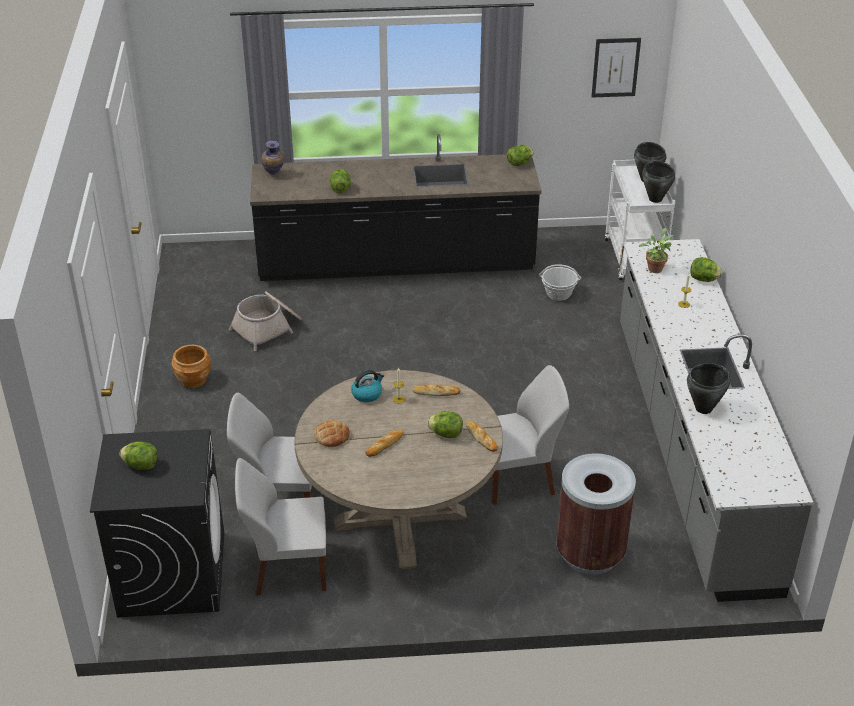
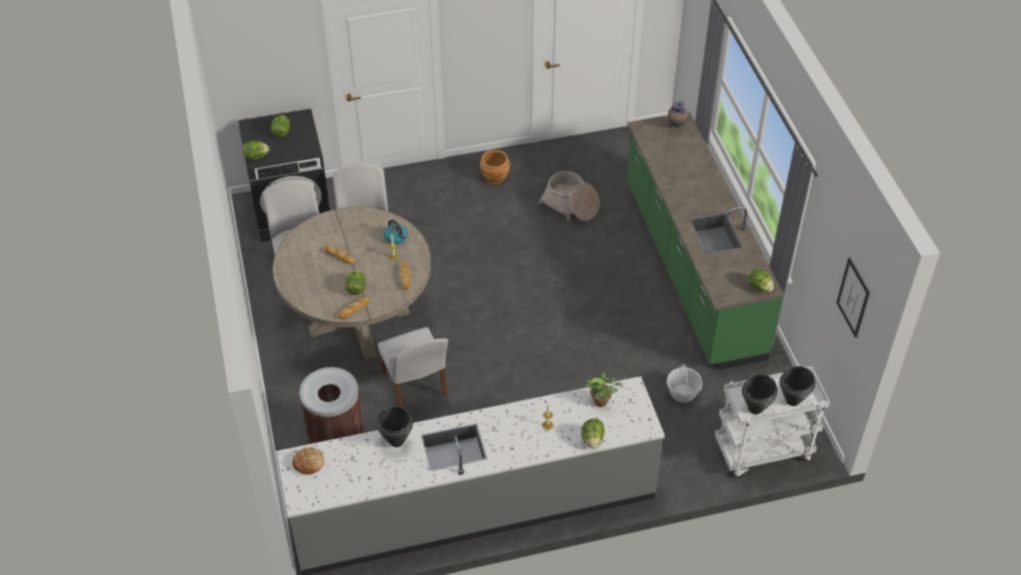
camera: 80 degrees right, 10 degrees up
black counter [250,134,542,281] -> green counter [627,111,784,370]
bread [314,419,350,447] -> bread moved to [292,447,325,475]
lettuce [330,169,351,193] -> lettuce moved to [243,141,269,160]

